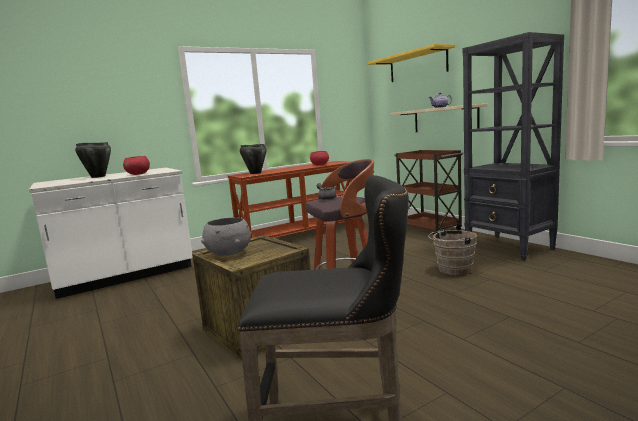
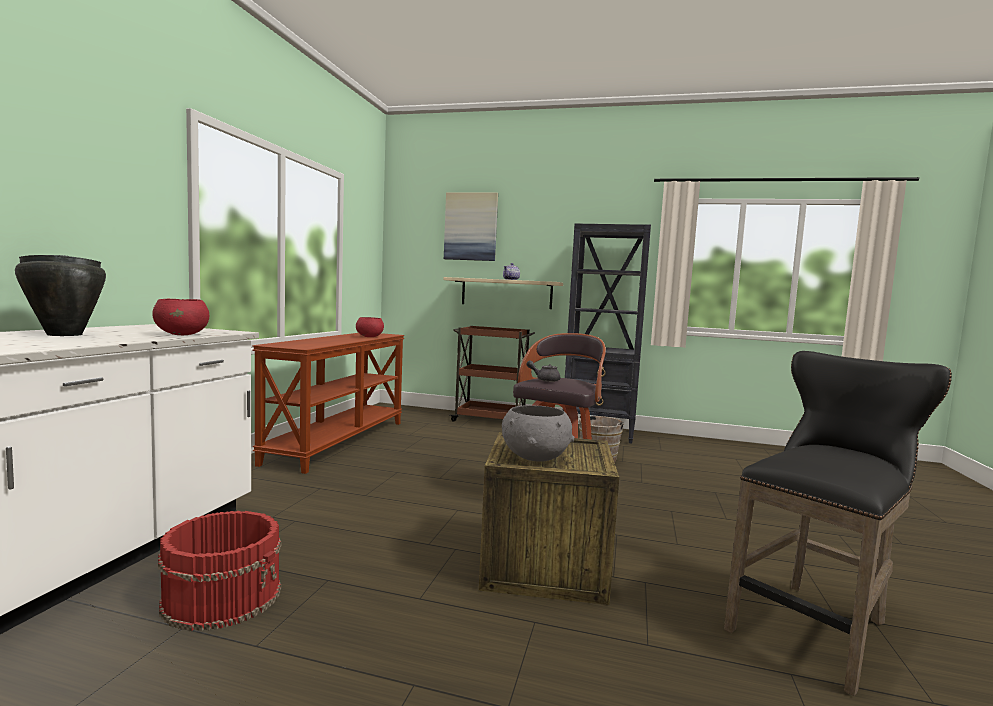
camera: 45 degrees left, 5 degrees down
black cooking pot [240,144,267,174] -> none
yellow shelf [367,44,455,82] -> picture [444,193,498,261]
none -> red bucket [158,511,281,631]

